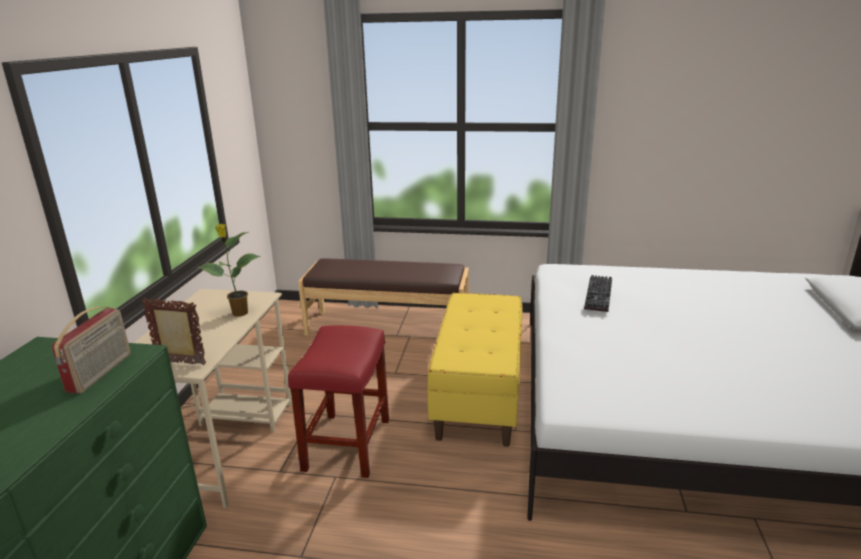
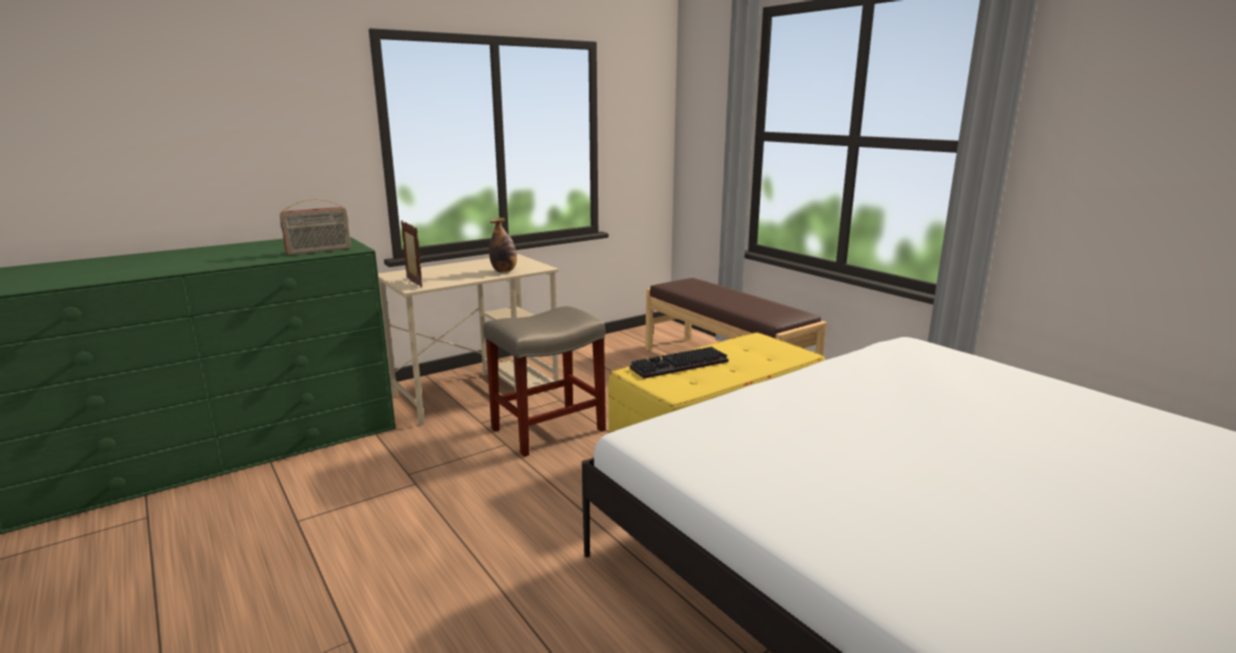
camera: 45 degrees right, 5 degrees down
potted plant [197,224,260,317] -> bottle [489,218,517,272]
red stool [288,325,389,478] -> beige stool [484,306,606,457]
keyboard [584,275,612,312] -> keyboard moved to [630,347,729,379]

